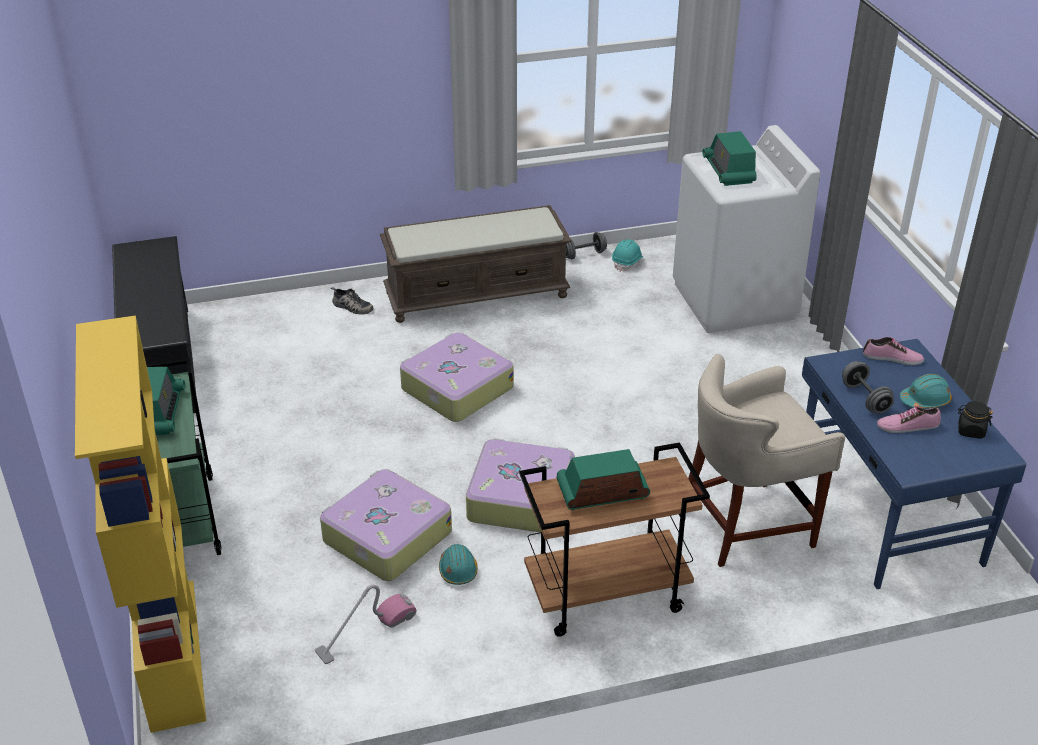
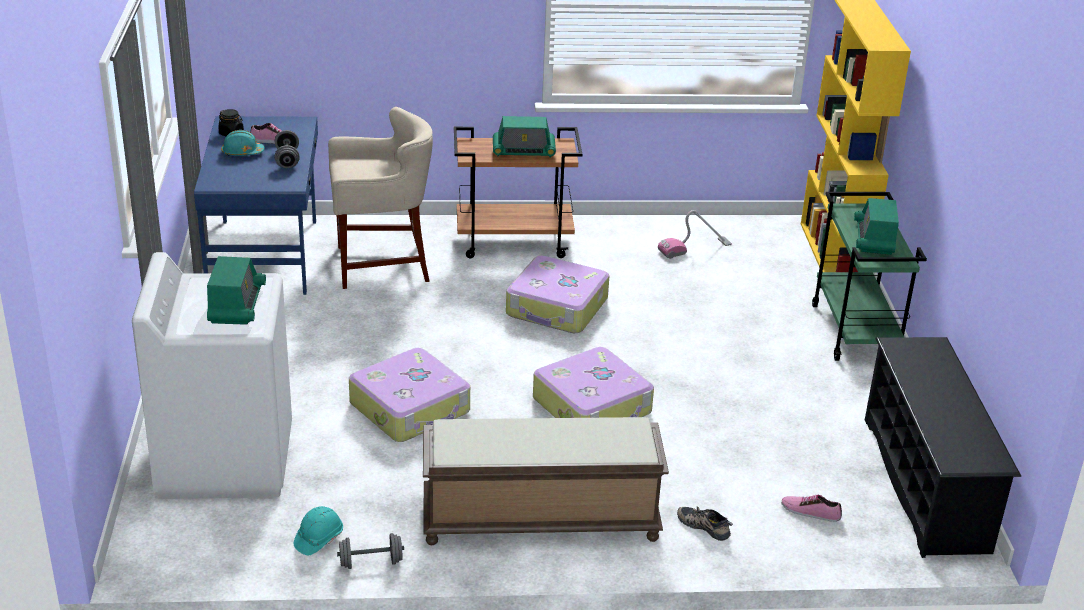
camera: 170 degrees left, 5 degrees down
suitcase [320,469,452,581] -> suitcase moved to [349,348,470,442]
turquoise hard hat [439,544,478,585] -> none
shoe [863,337,924,365] -> shoe moved to [782,495,842,522]

